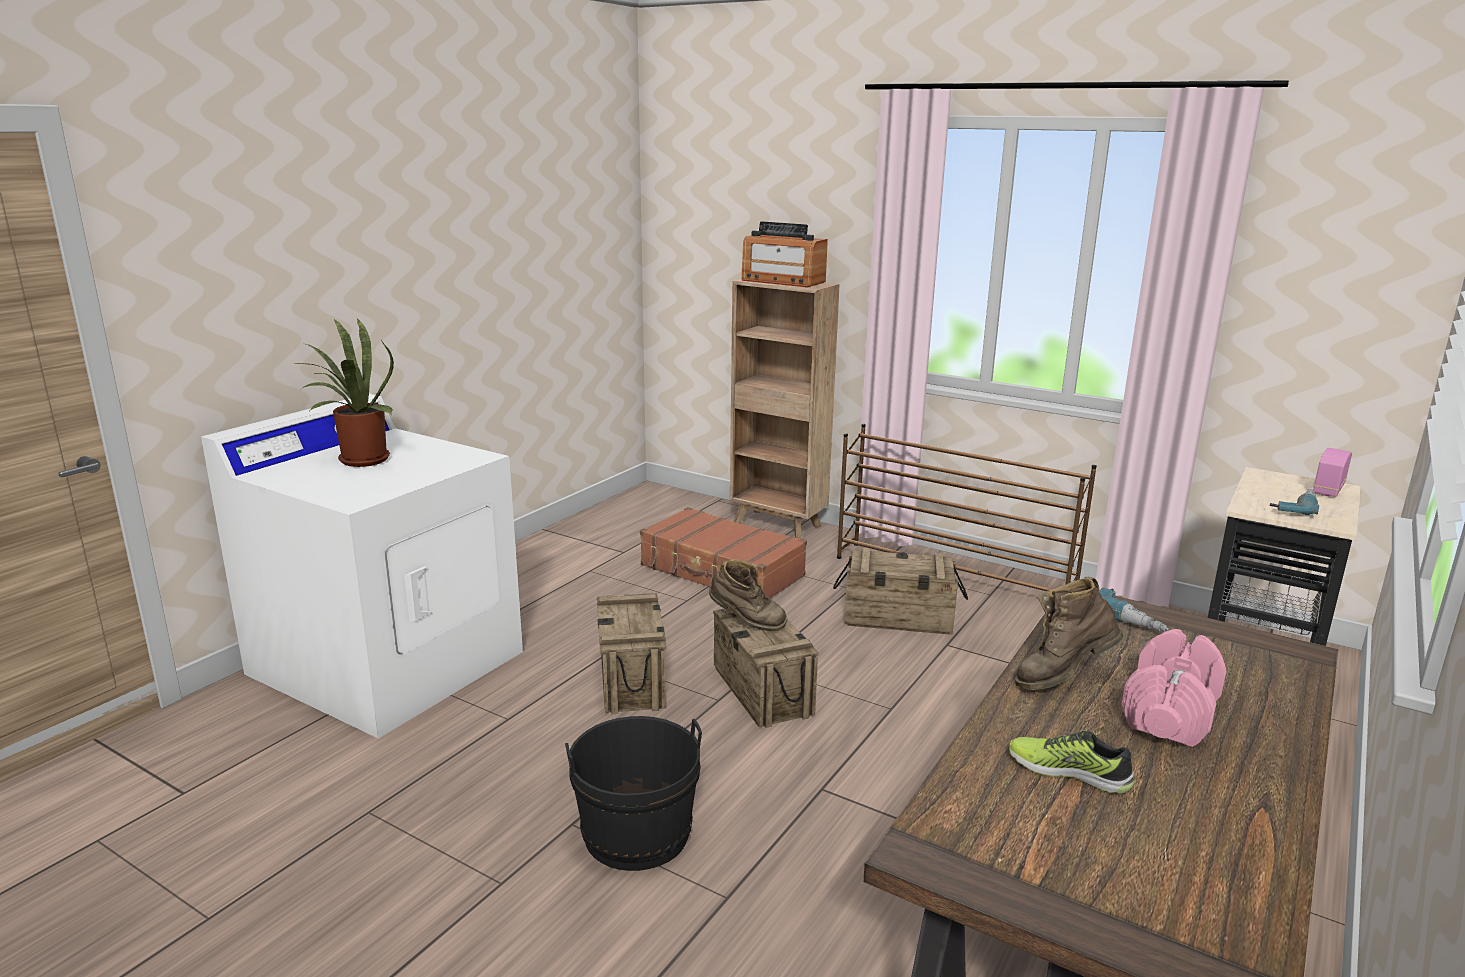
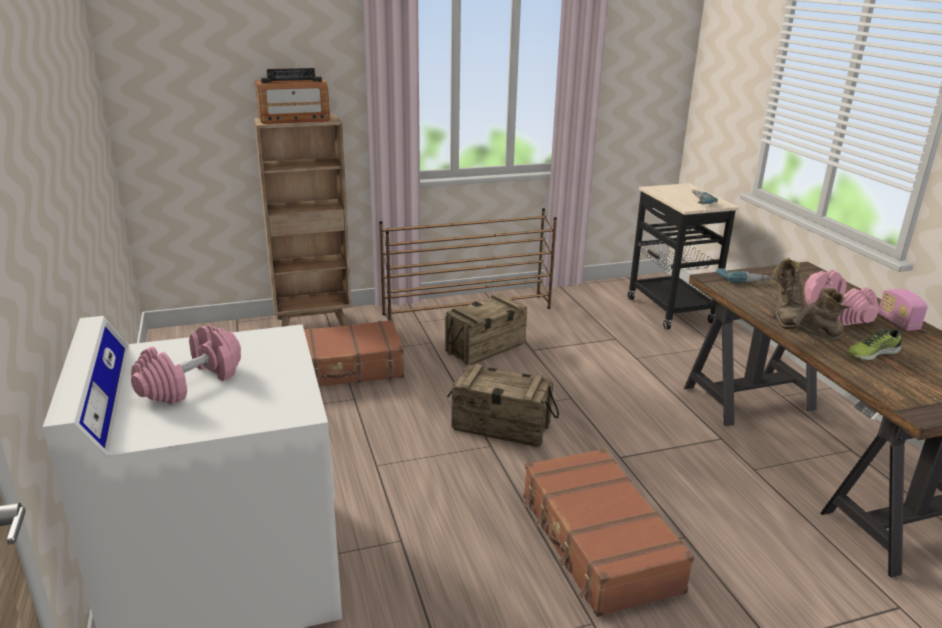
camera: 50 degrees left, 5 degrees up
potted plant [295,318,394,467] -> pink dumbbell [131,325,241,405]
black bucket [565,716,702,871] -> brown suitcase [523,448,695,617]
crate [597,593,667,714] -> none
brown boot [709,559,787,631] -> brown boot moved to [793,288,852,342]
radio [1313,448,1352,497] -> radio moved to [878,289,928,331]

